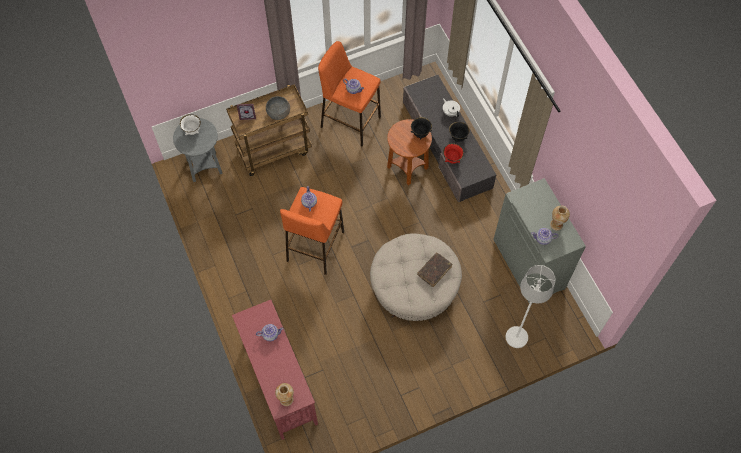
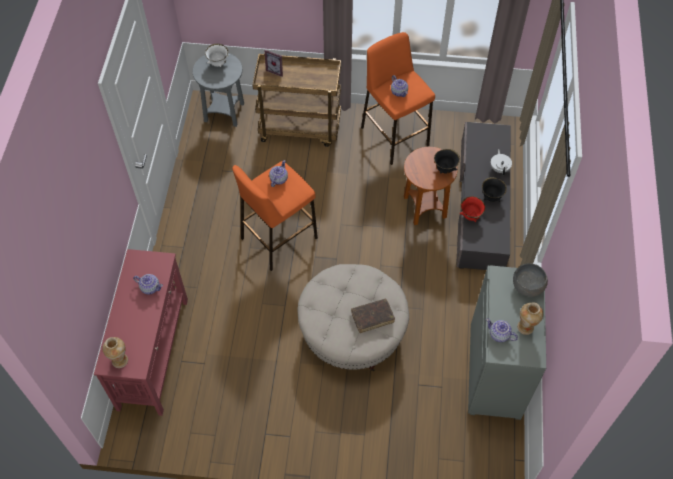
camera: 30 degrees right, 5 degrees down
grey bowl [266,96,290,120] -> grey bowl moved to [513,263,548,297]
white floor lamp [505,265,556,348] -> none

